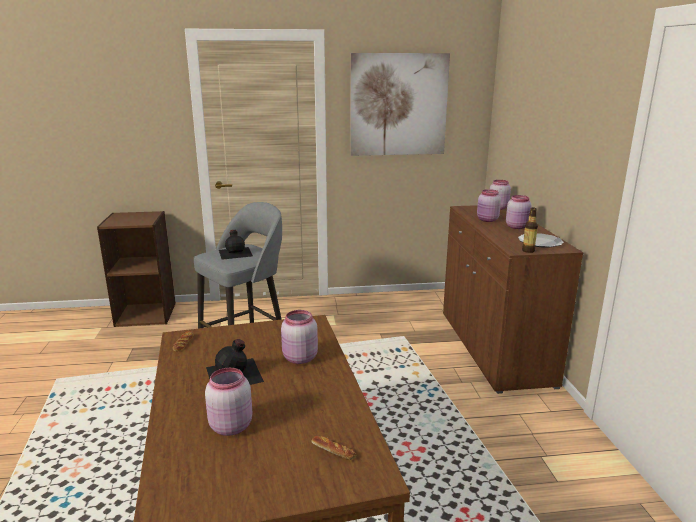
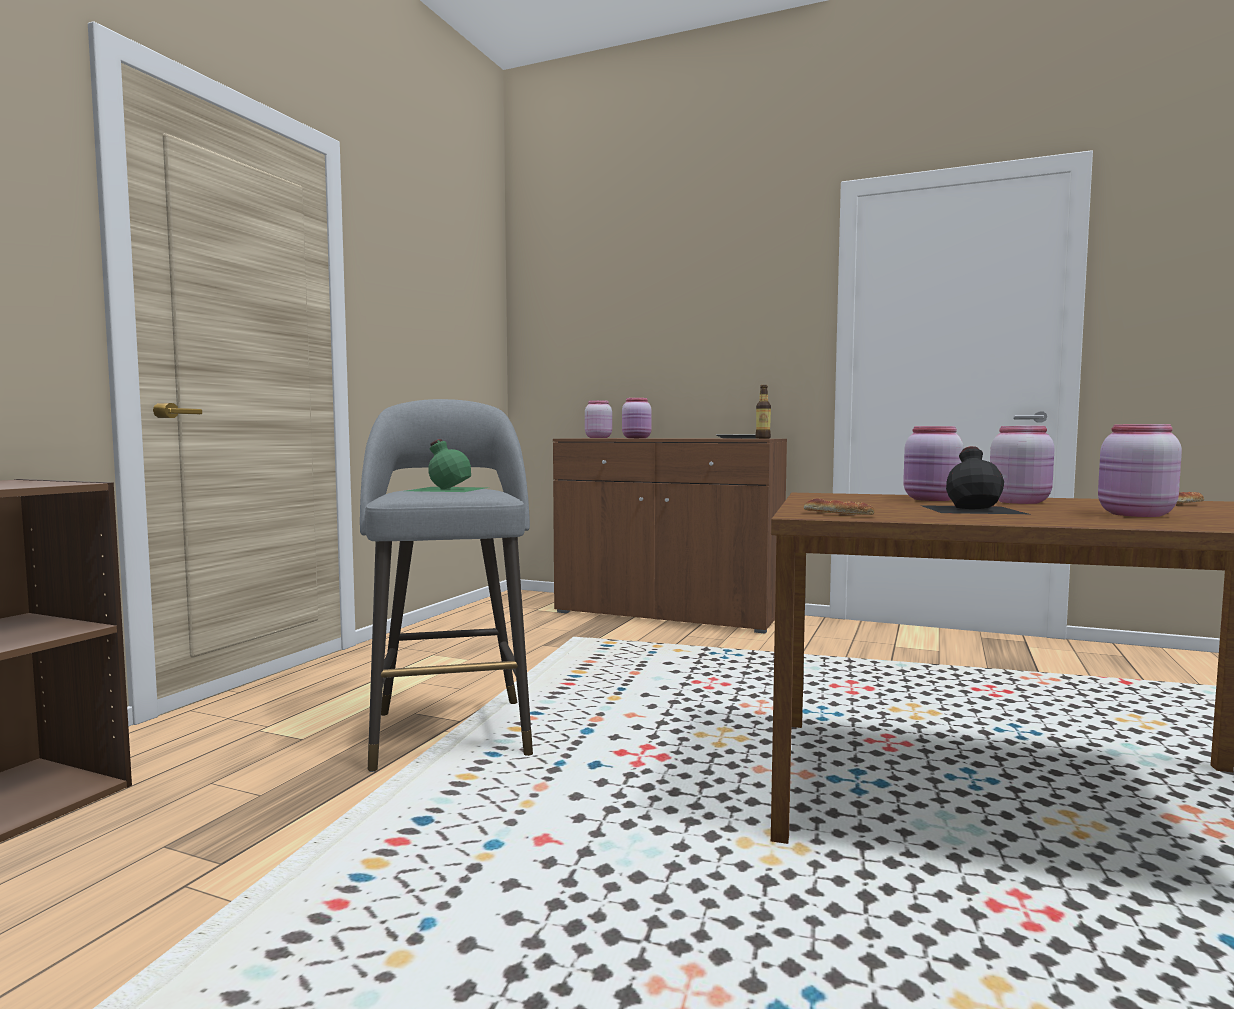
camera: 60 degrees left, 15 degrees down
black bottle [219,230,253,260] -> green bottle [407,439,485,492]
picture [350,53,450,156] -> none
pink jar [506,195,532,229] -> pink jar moved to [990,426,1054,504]

